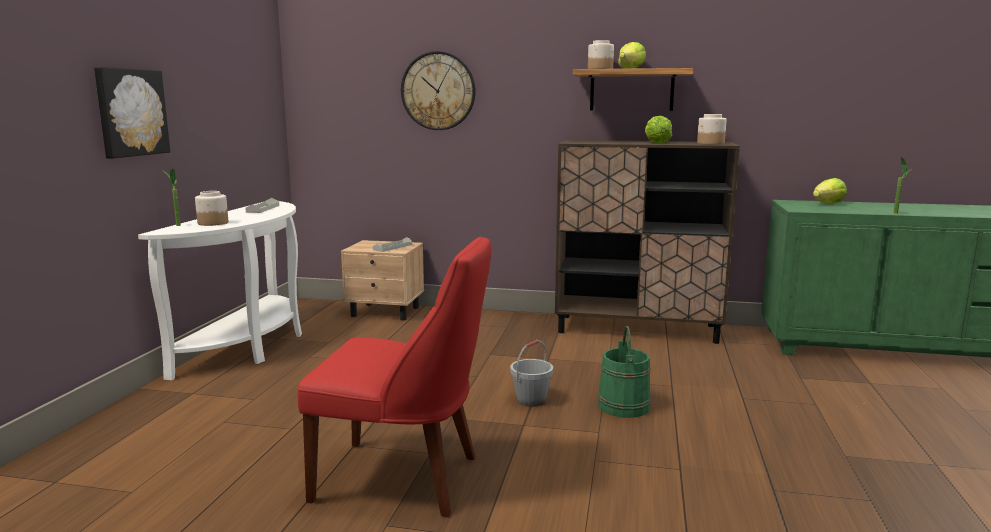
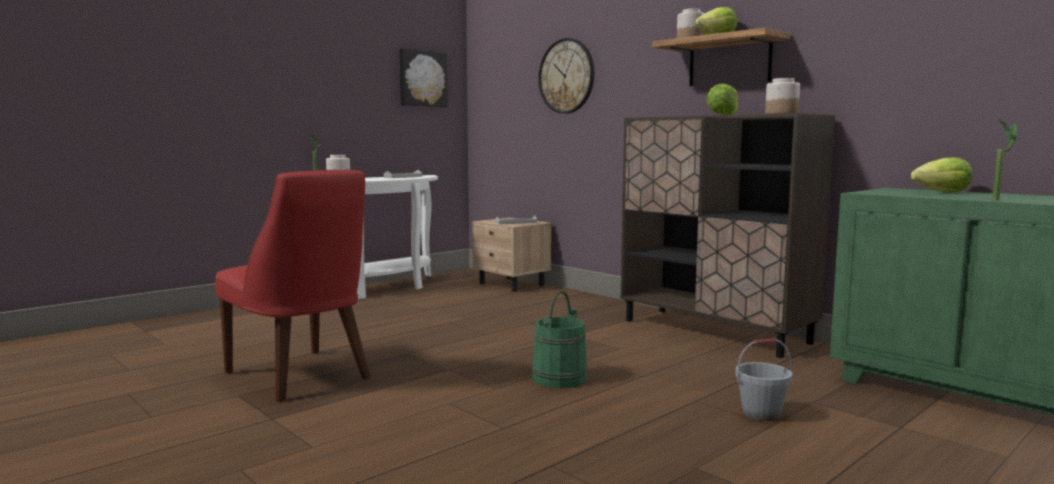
camera: 35 degrees right, 5 degrees down
picture [94,67,170,158] -> picture moved to [399,48,448,107]
grey bucket [510,340,553,407] -> grey bucket moved to [735,338,792,421]

